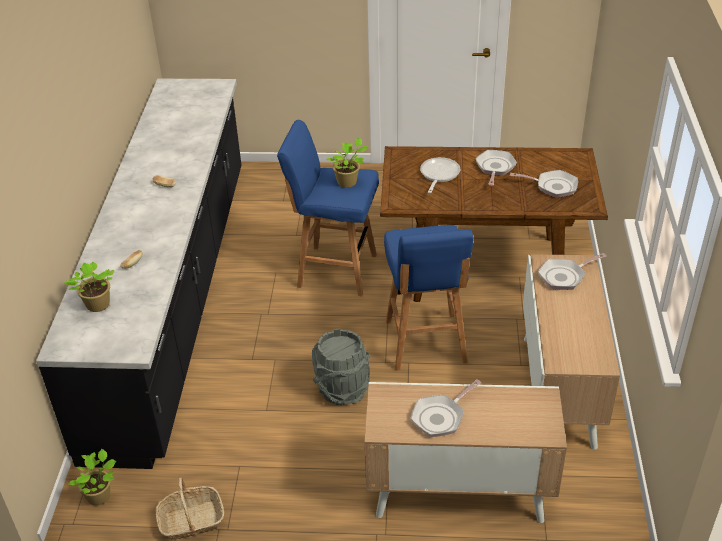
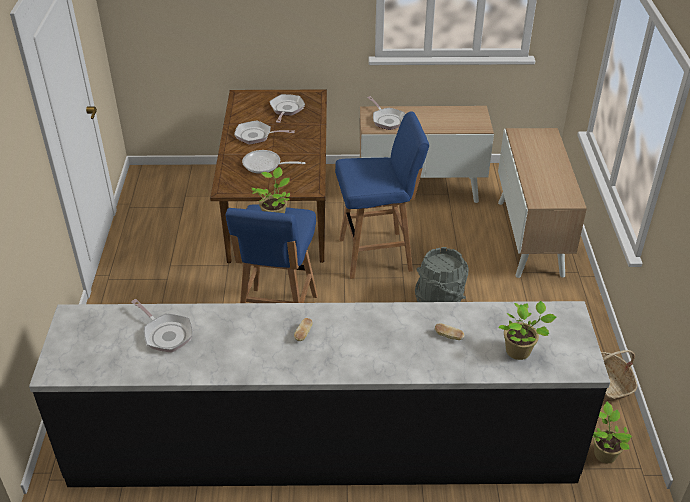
camera: 95 degrees left, 0 degrees up
frying pan [411,379,481,437] -> frying pan moved to [131,299,193,352]

